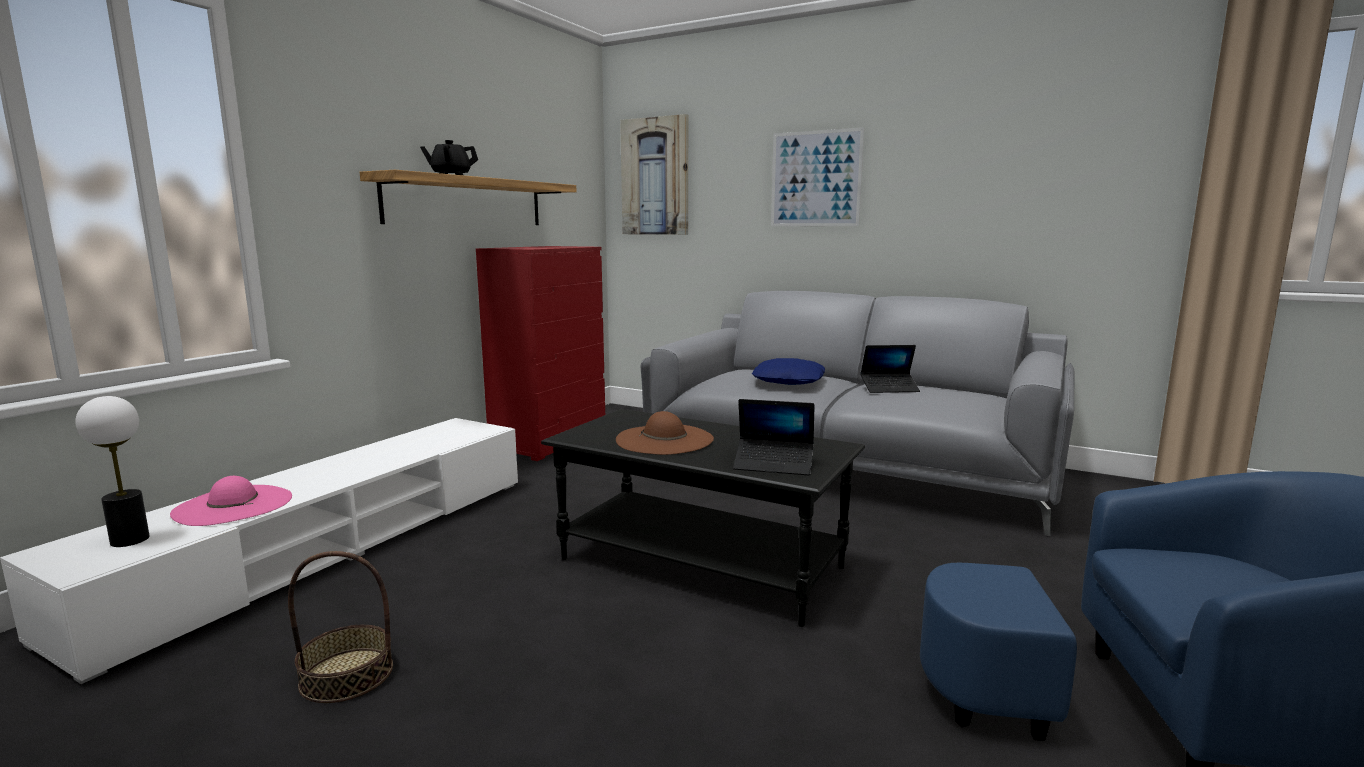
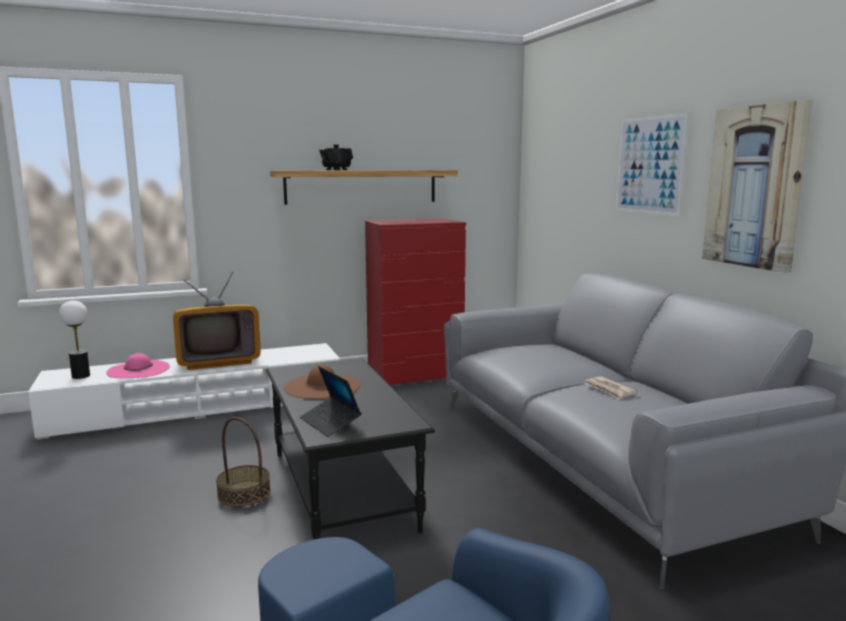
camera: 40 degrees right, 0 degrees up
basket [288,551,393,703] -> basket moved to [216,417,271,506]
picture [620,114,688,235] -> picture moved to [702,100,813,273]
blue pillow [752,358,825,385] -> none
laptop [860,345,920,393] -> newspaper [584,376,637,400]
none -> television [173,271,261,370]

